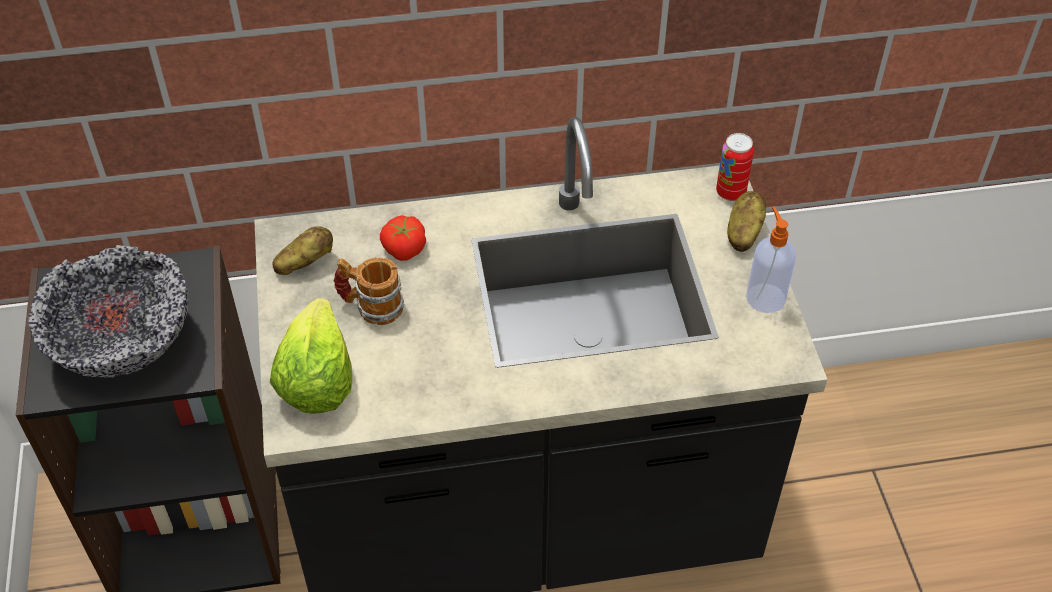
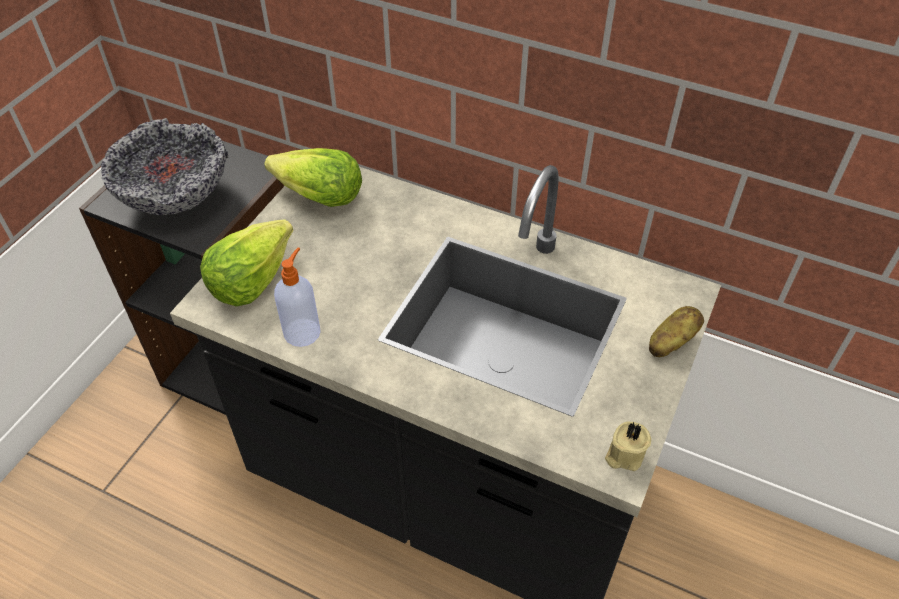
camera: 35 degrees right, 0 degrees up
potato [272,226,333,275] -> lettuce [264,148,362,207]
mug [333,257,404,325] -> none
tomato [380,215,426,261] -> none
can [716,133,754,201] -> none
soap dispenser [746,207,796,313] -> soap dispenser moved to [274,248,321,347]
none -> beige candle [605,422,651,471]

